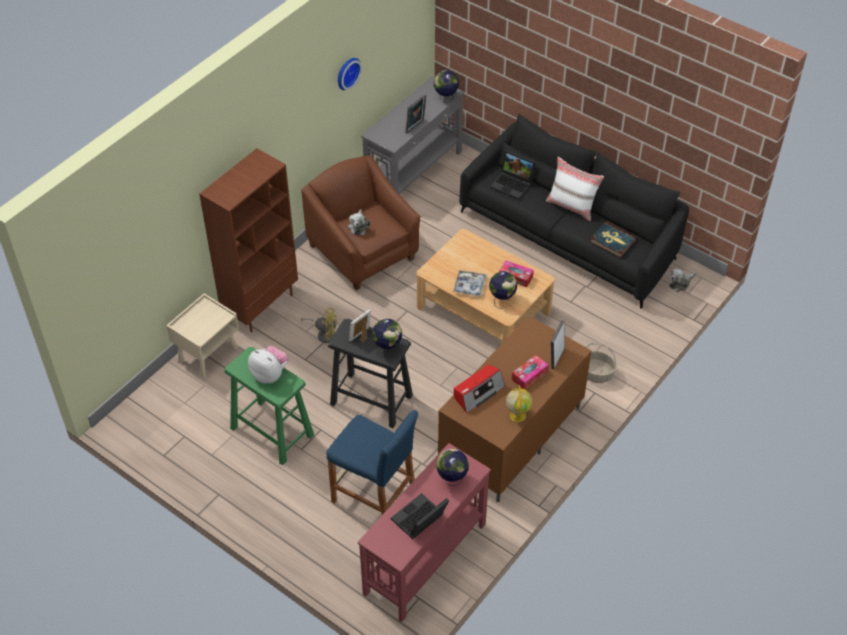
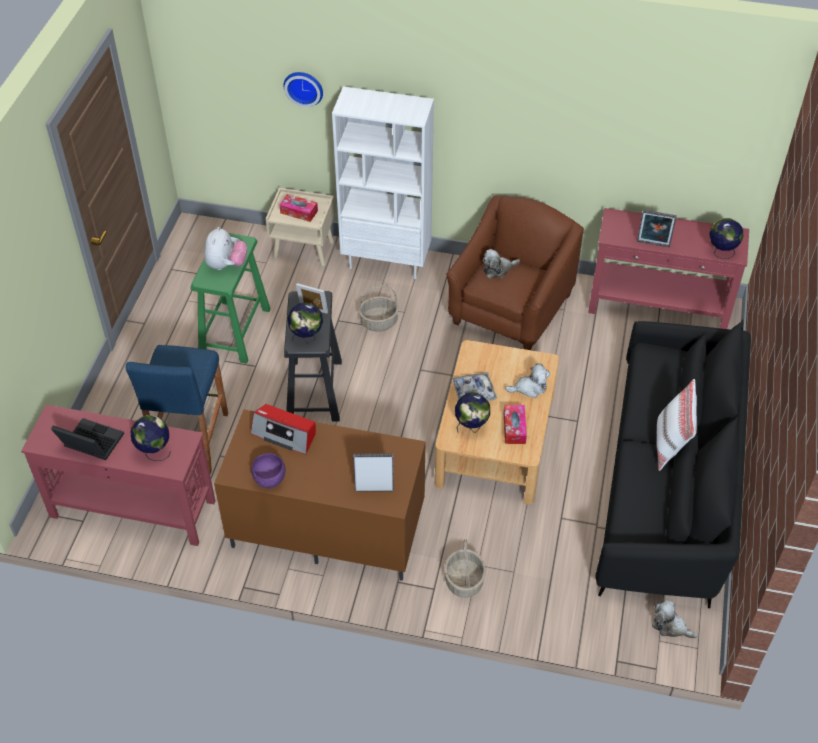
camera: 65 degrees right, 0 degrees up
brown bookcase [199,148,298,332] -> white bookcase [332,86,434,279]
yellow fan [301,307,337,343] -> basket [359,285,399,332]
wall clock [338,58,362,90] -> wall clock moved to [283,72,323,107]
grey console table [361,76,465,195] -> red console table [588,208,749,329]
laptop [490,150,536,200] -> none
globe [506,385,532,422] -> purple bowl [251,453,286,488]
tissue box [512,355,549,389] -> tissue box moved to [279,194,318,222]
book [590,221,637,258] -> none
none -> plush toy [505,363,550,398]

